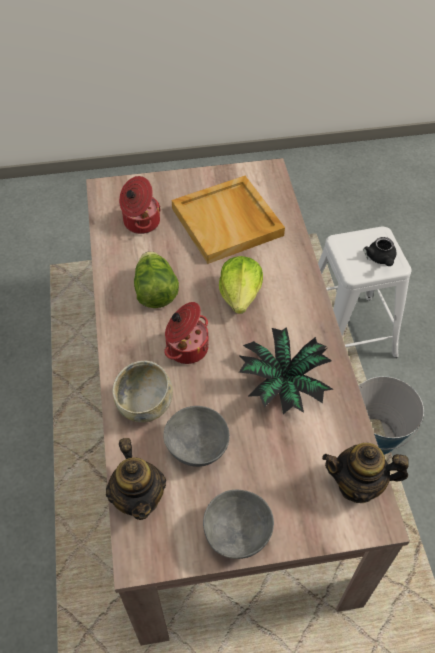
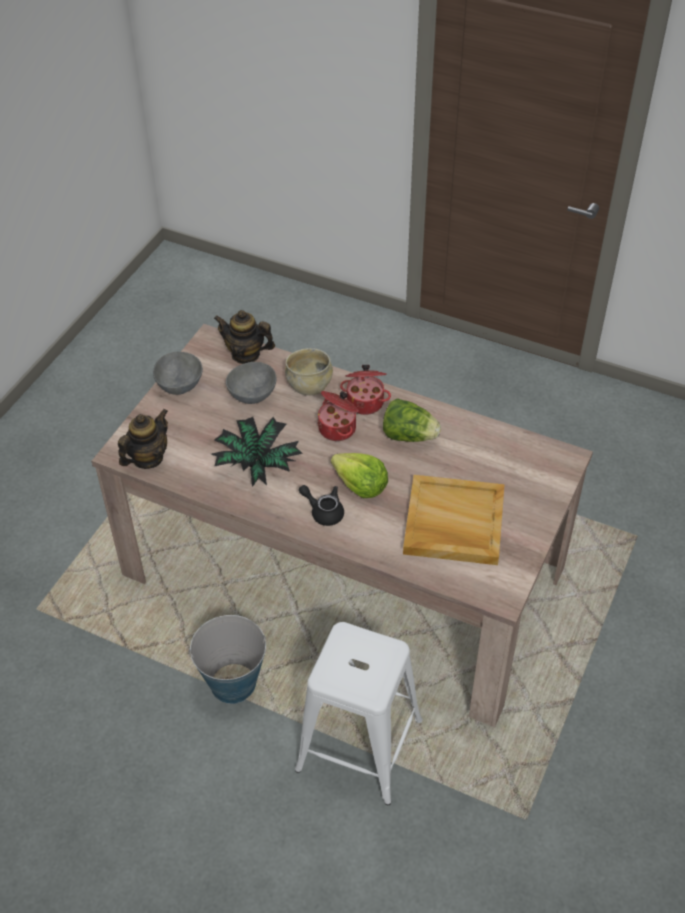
camera: 125 degrees right, 5 degrees down
cooking pot [119,176,161,234] -> cooking pot moved to [340,365,391,415]
black teapot [364,237,397,266] -> black teapot moved to [299,485,344,526]

